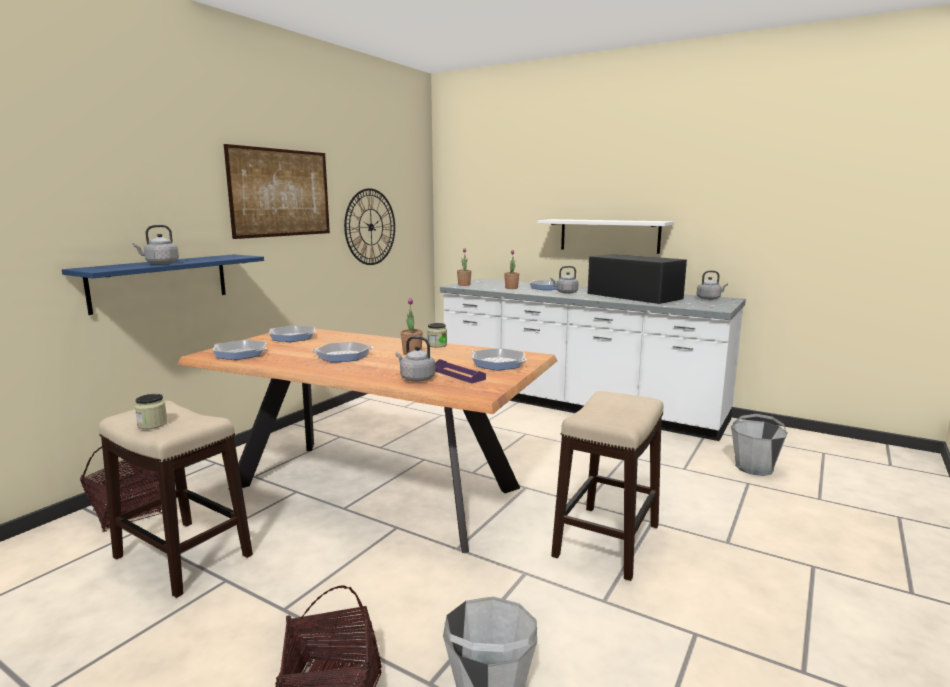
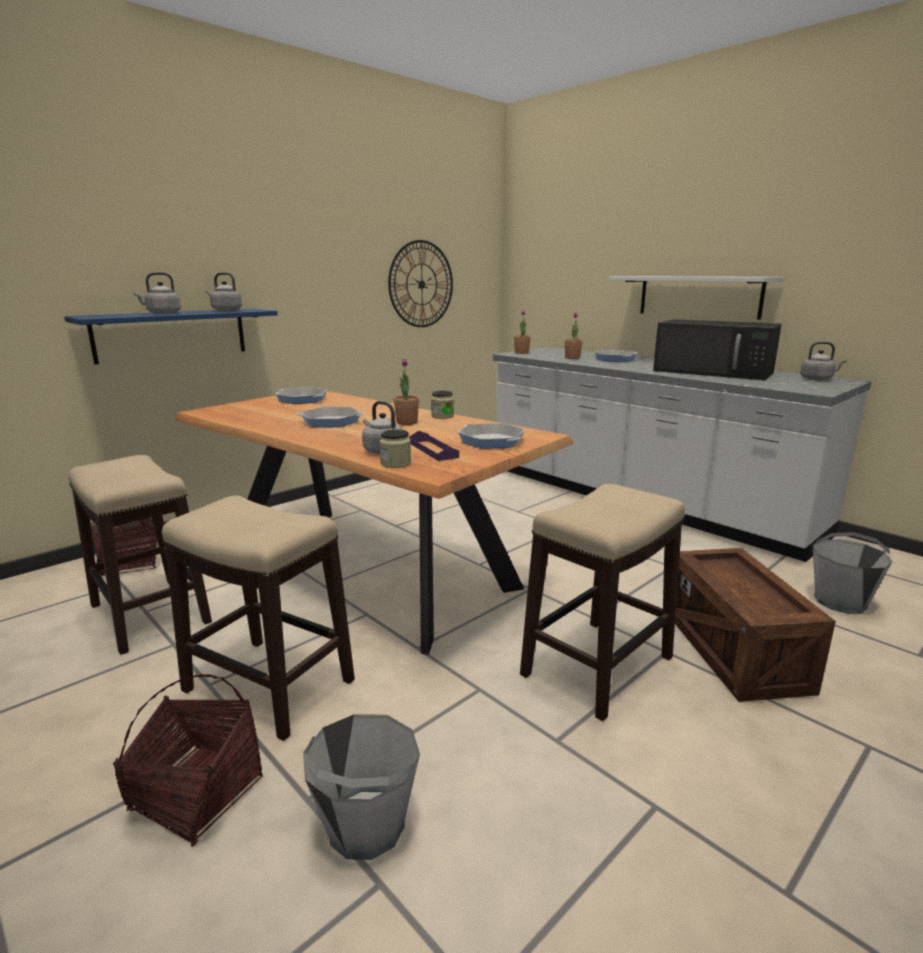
camera: 15 degrees right, 5 degrees up
jar [135,394,168,429] -> jar moved to [380,429,411,468]
frying pan [212,340,267,360] -> none
picture [224,144,330,239] -> none
grey kettle [551,266,578,294] -> grey kettle moved to [206,272,242,311]
black microwave [588,254,687,304] -> black microwave turned 150 degrees clockwise [653,319,782,380]
none -> stool [162,495,355,741]
none -> crate [675,548,836,702]

